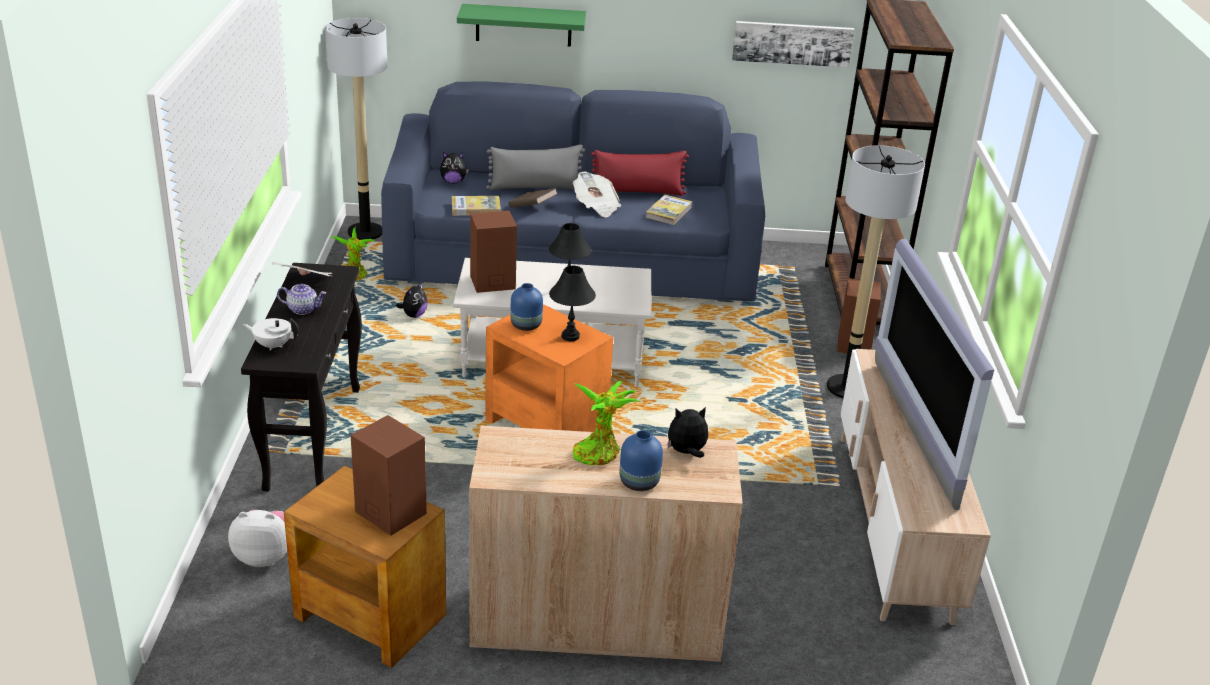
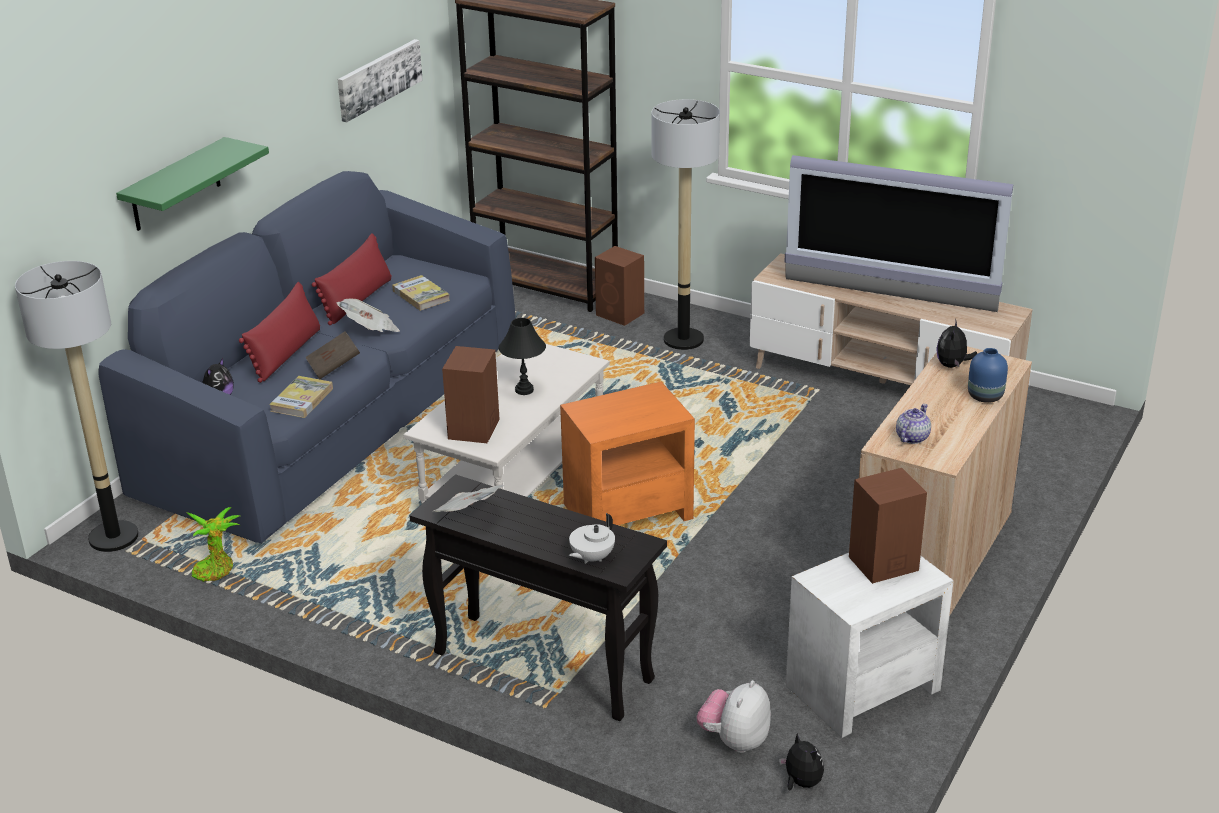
camera: 60 degrees left, 0 degrees up
teapot [277,284,326,315] -> teapot moved to [896,404,931,444]
brown side table [284,466,446,668] -> white side table [786,553,954,738]
plush toy [396,281,428,318] -> plush toy moved to [779,733,824,790]
grey pillow [486,145,585,190] -> red pillow [239,282,320,383]
blue vase [511,283,543,331] -> none
black table lamp [549,266,596,341] -> none
potted plant [573,381,640,465] -> none

